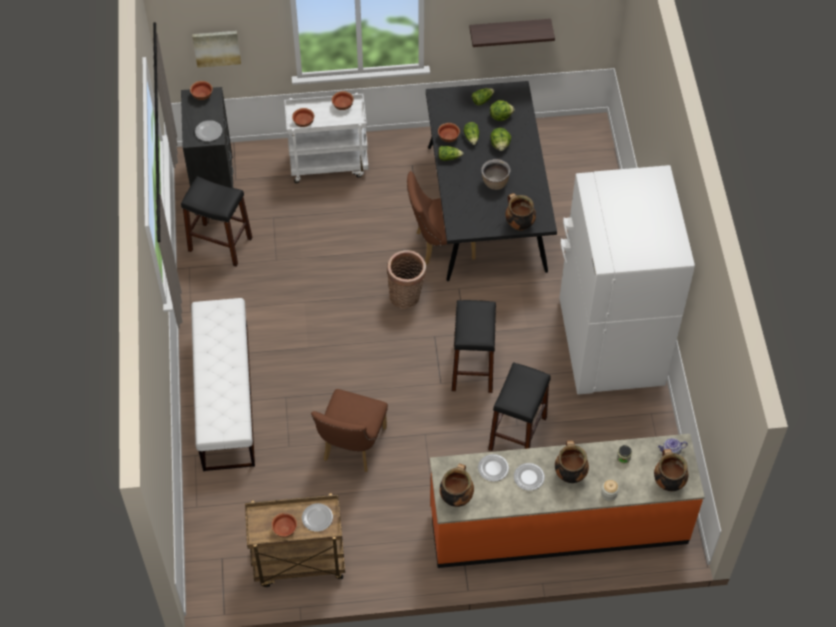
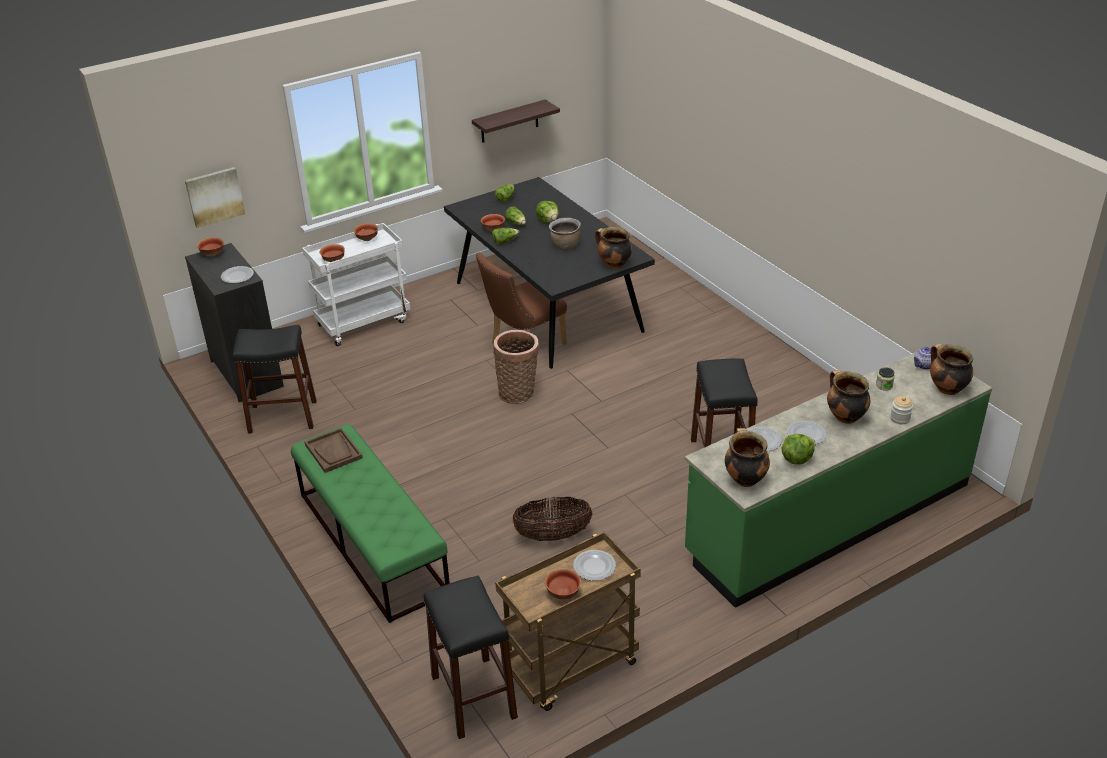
camera: 25 degrees left, 20 degrees down
white bench [191,298,255,471] -> green bench [291,424,450,623]
brown chair [311,389,388,472] -> basket [512,497,593,541]
orange counter [430,434,705,568] -> green counter [685,352,993,608]
black stool [452,300,496,393] -> black stool moved to [424,575,518,739]
lettuce [490,100,514,121] -> lettuce moved to [781,434,815,465]
white fridge [559,165,695,395] -> none
none -> brown tray [304,428,363,473]

